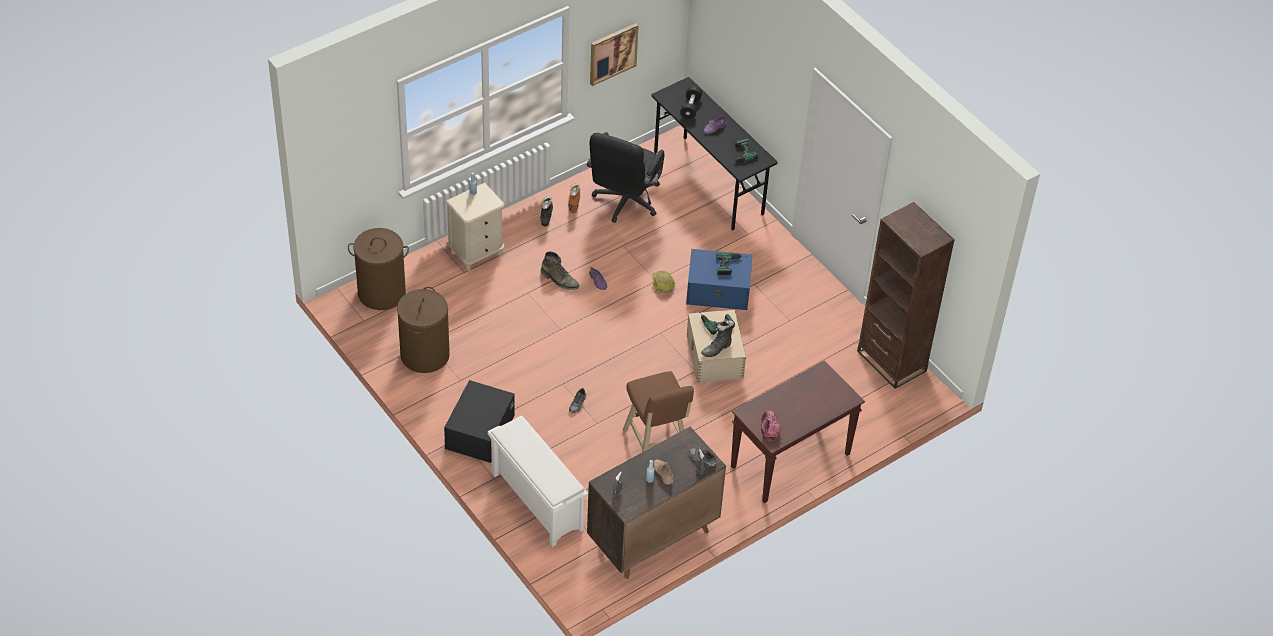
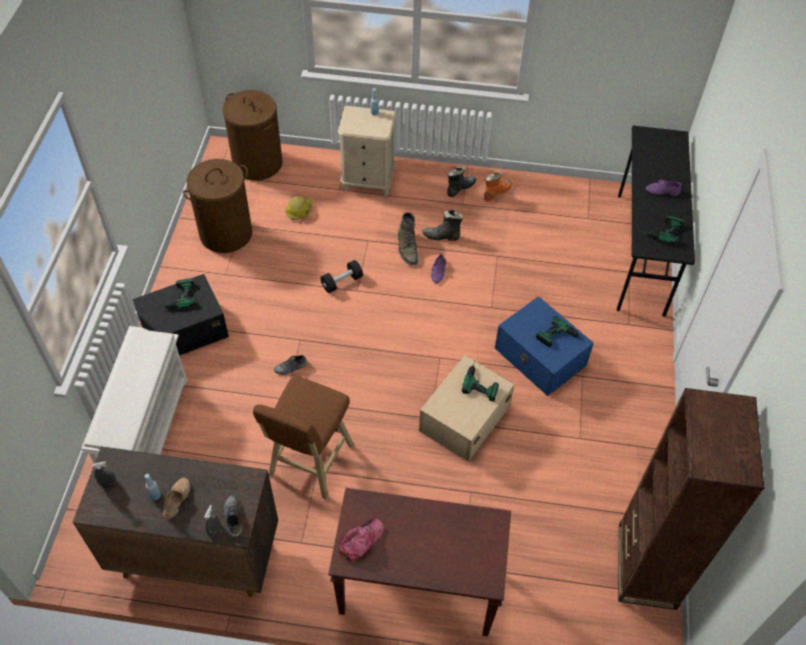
camera: 45 degrees right, 5 degrees up
black office chair [587,132,665,223] -> none
picture [590,23,639,86] -> none
hard hat [652,271,676,293] -> hard hat moved to [285,195,313,220]
black dumbbell [680,86,702,119] -> black dumbbell moved to [320,260,363,293]
black boot [701,320,734,357] -> black boot moved to [422,210,463,241]
none -> power drill [158,278,196,309]

